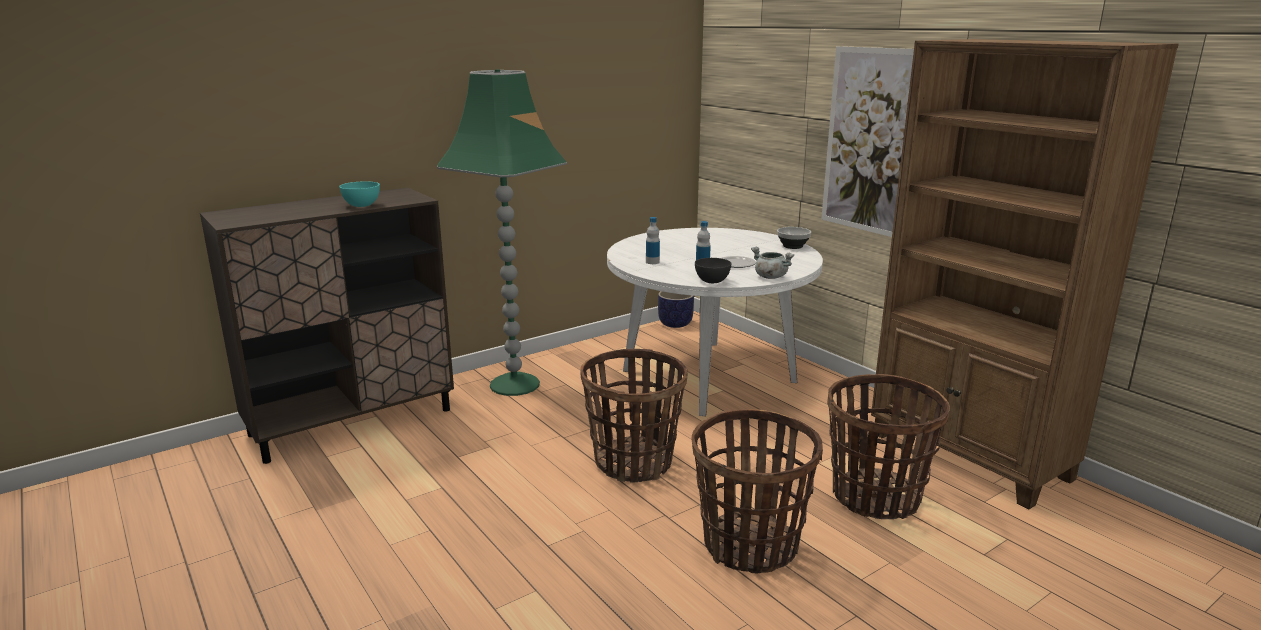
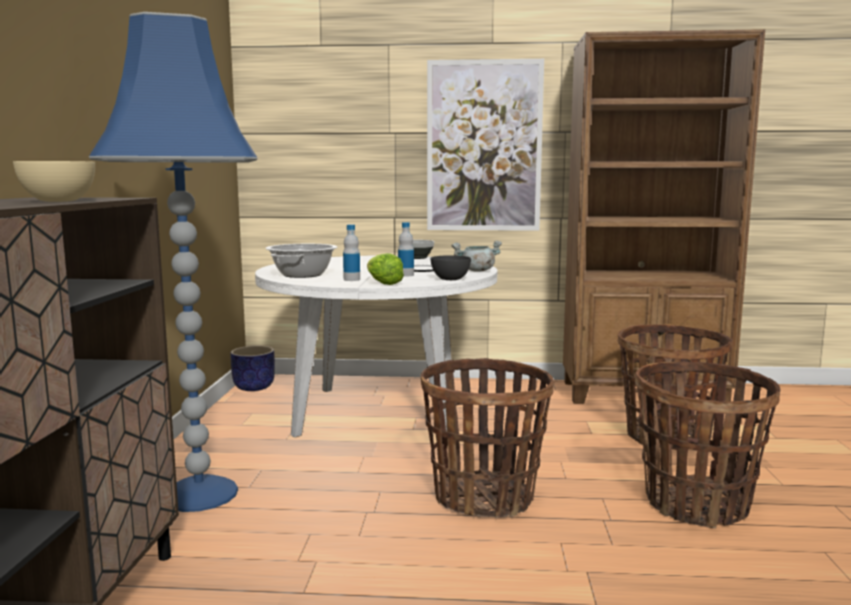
camera: 50 degrees left, 10 degrees down
turquoise bowl [339,181,380,207] -> beige bowl [13,161,95,202]
green floor lamp [437,69,567,396] -> blue floor lamp [89,12,258,512]
none -> cooking pot [266,244,337,278]
none -> lettuce [367,253,404,285]

